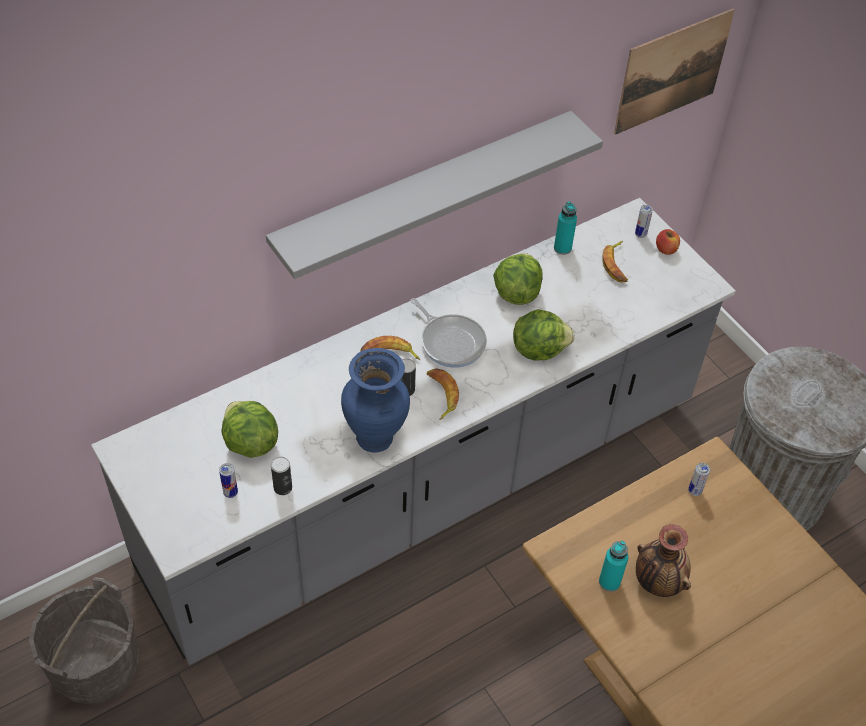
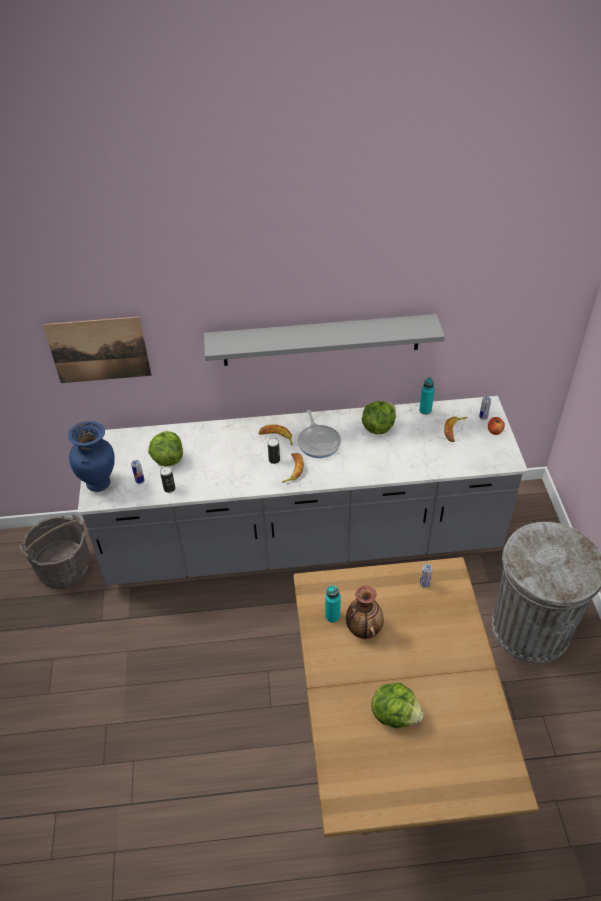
camera: 30 degrees right, 5 degrees down
blue vase [341,348,410,453] -> blue vase moved to [68,421,115,492]
lettuce [513,309,575,361] -> lettuce moved to [371,683,424,728]
picture [614,8,735,135] -> picture moved to [43,316,152,383]

